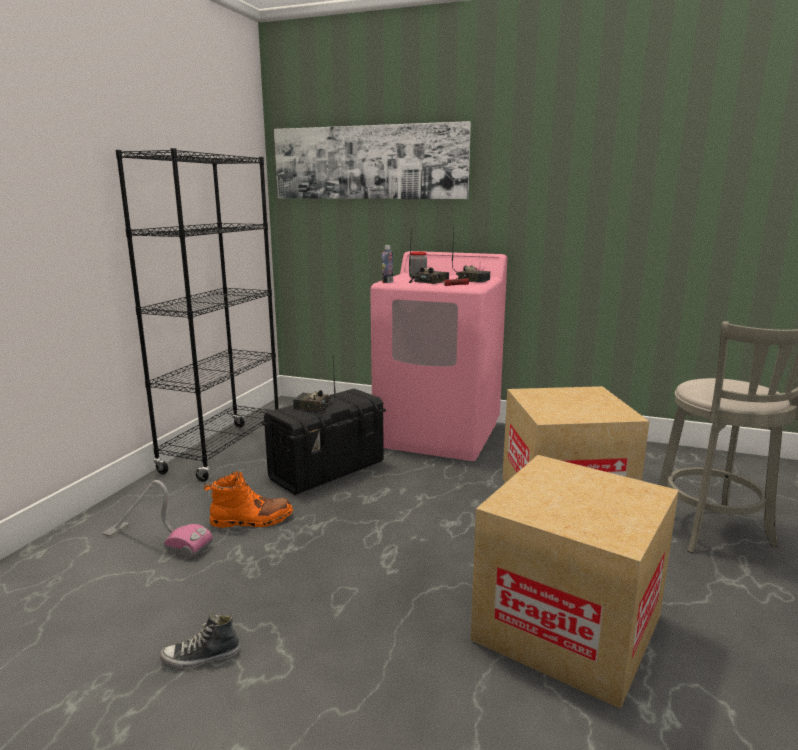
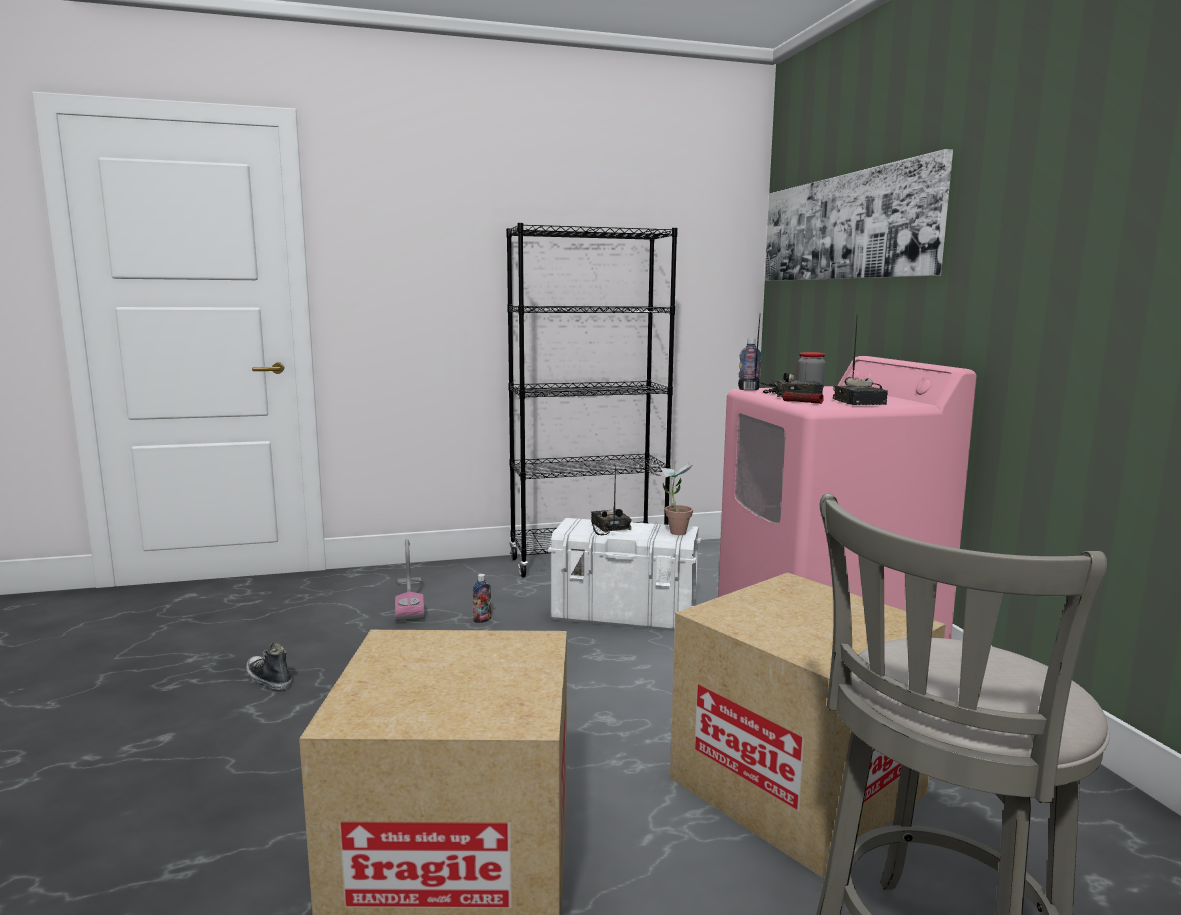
camera: 55 degrees right, 5 degrees down
orange boot [204,470,293,528] -> bottle [473,574,491,623]
black storage box [261,389,386,495] -> white storage box [548,518,701,631]
none -> potted plant [650,461,693,535]

